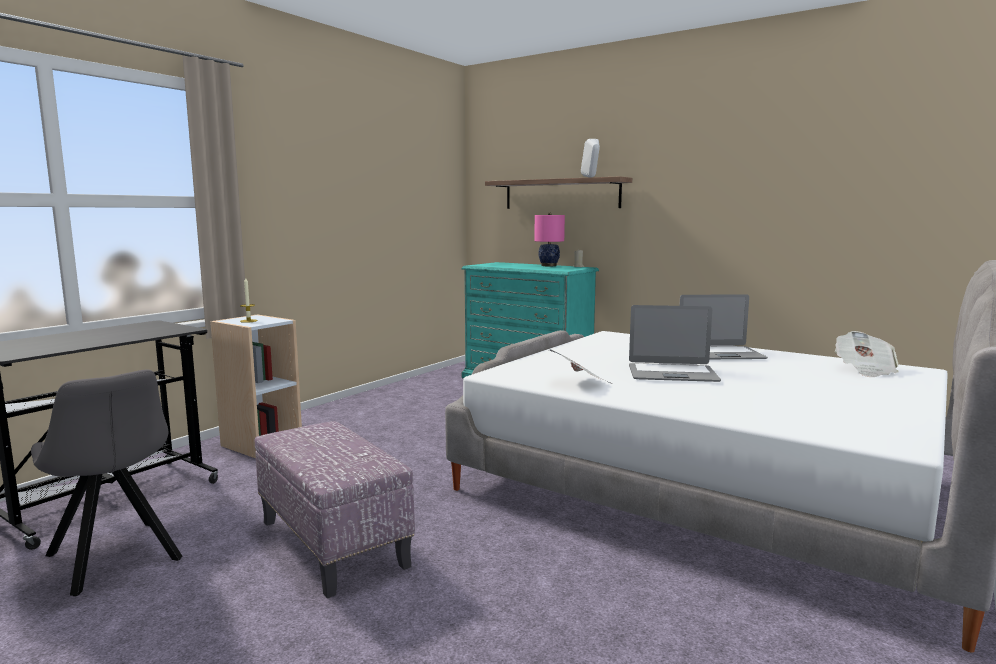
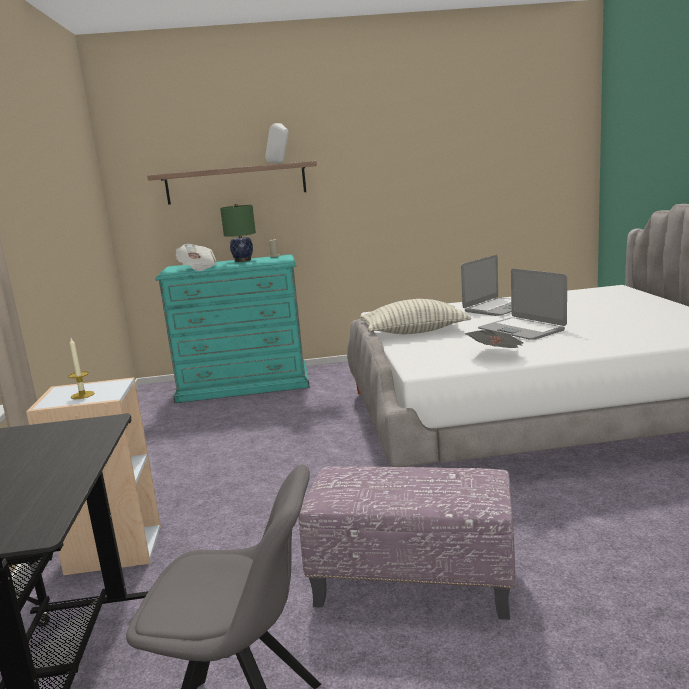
camera: 40 degrees left, 5 degrees up
pink table lamp [534,212,565,266] -> green table lamp [220,204,256,262]
laptop [629,305,721,382] -> laptop turned 90 degrees clockwise [478,269,567,340]
newspaper [835,331,899,377] -> newspaper moved to [176,244,217,271]
none -> pillow [360,299,471,334]

